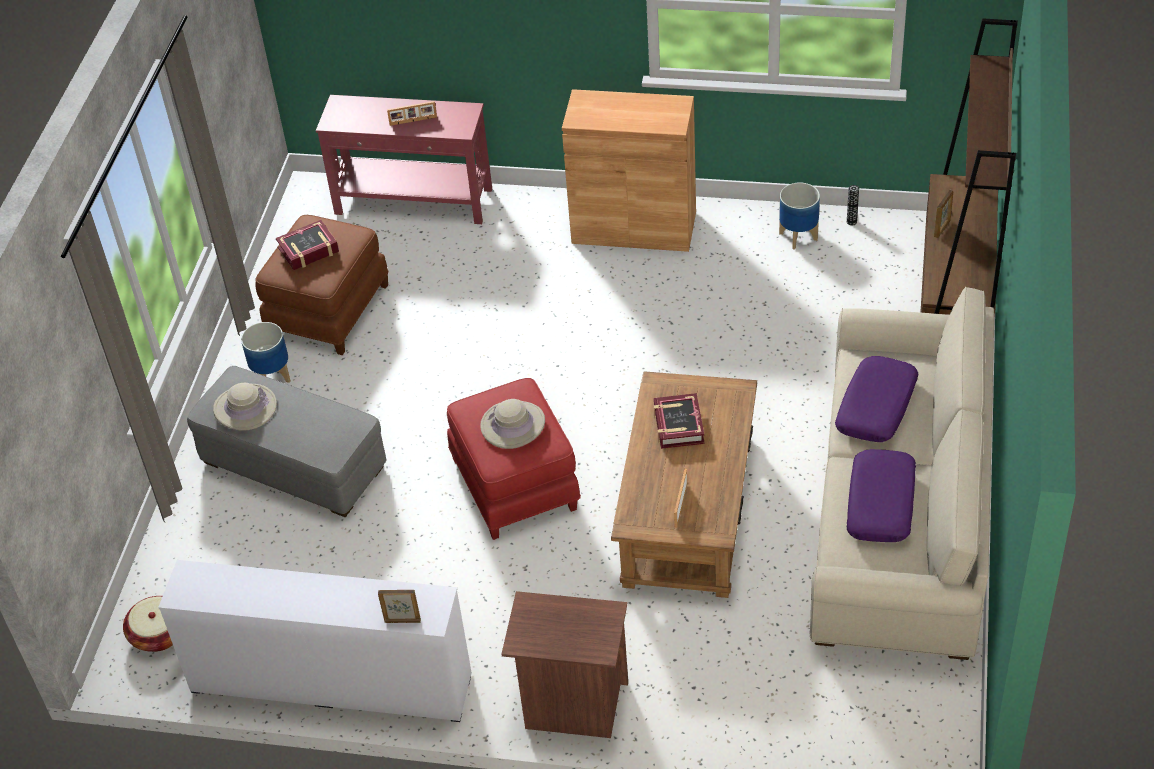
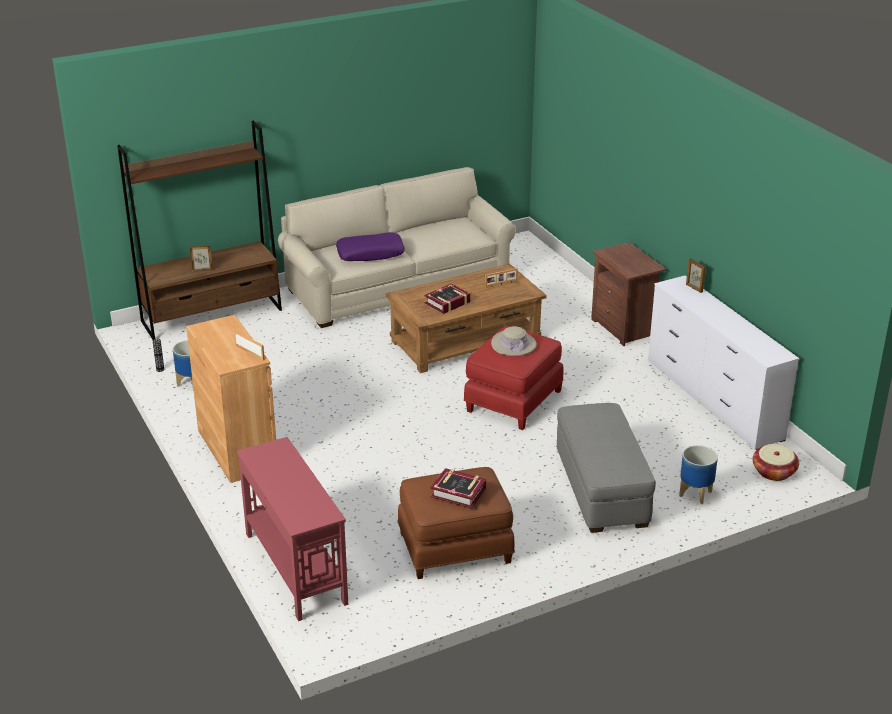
camera: 130 degrees left, 15 degrees down
beige hat [213,383,277,431] -> none
planter [241,322,291,383] -> planter moved to [679,445,718,504]
picture frame [387,101,437,126] -> picture frame moved to [234,331,265,360]
purple pillow [847,449,916,542] -> none

